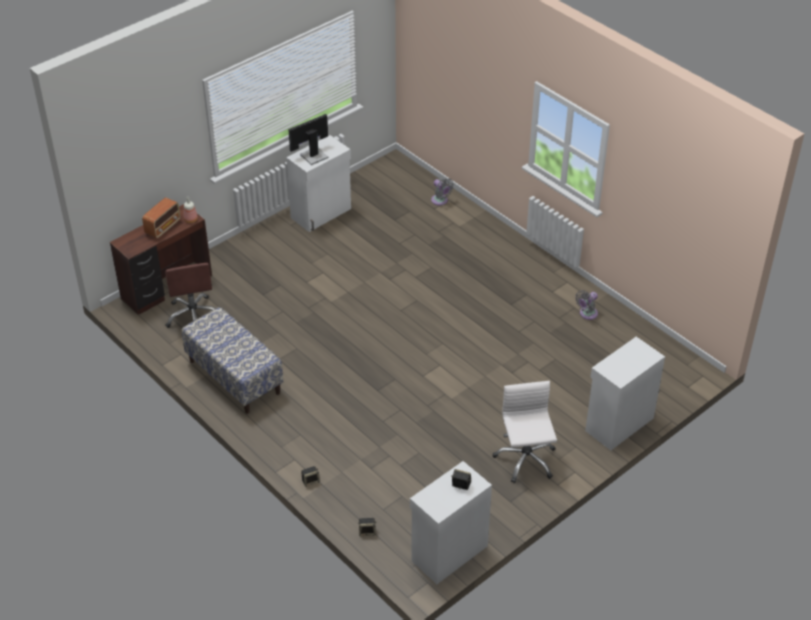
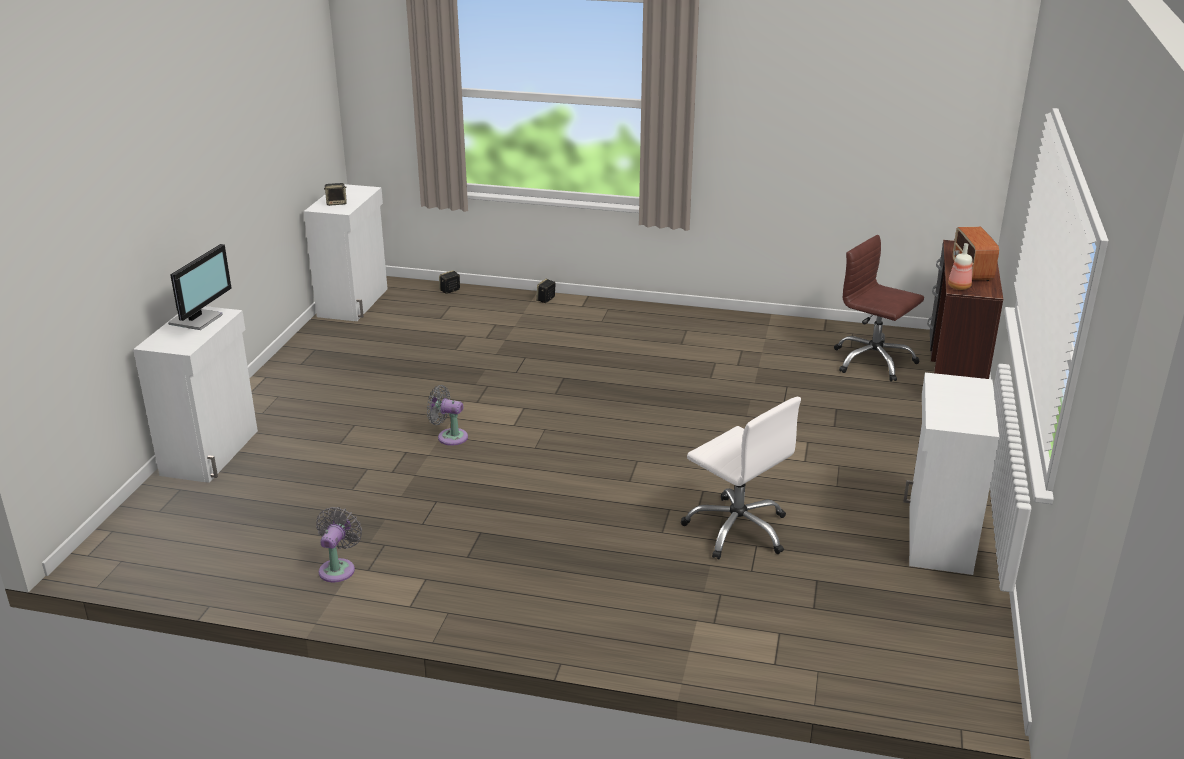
camera: 145 degrees right, 15 degrees down
bench [182,307,283,414] -> none
monitor [288,114,328,165] -> monitor moved to [168,244,232,330]
grey fan [431,178,454,205] -> grey fan moved to [427,385,468,446]
white office chair [493,381,557,483] -> white office chair moved to [681,397,801,559]

